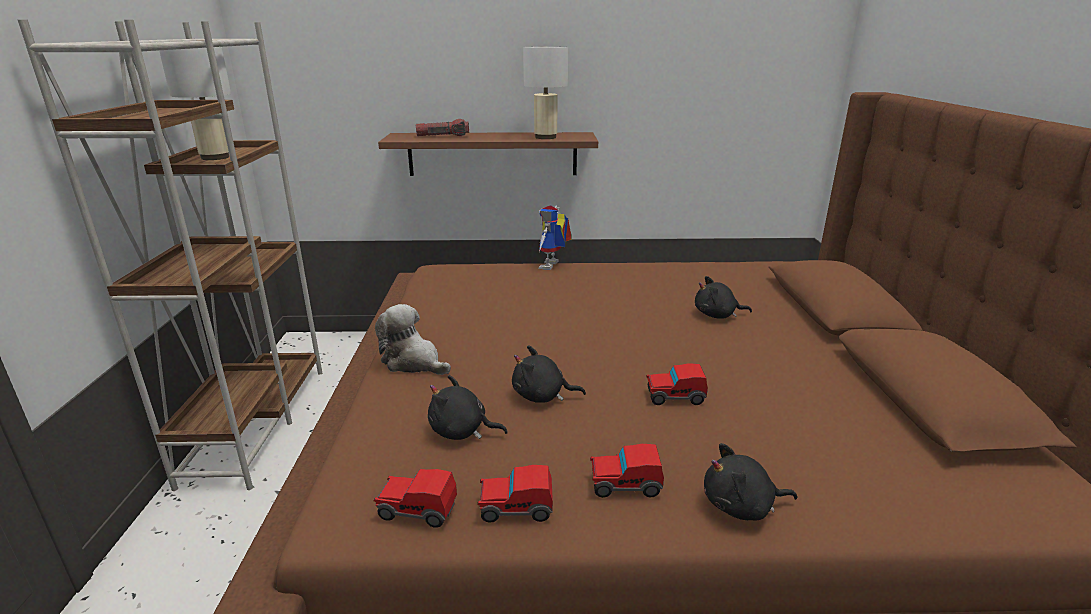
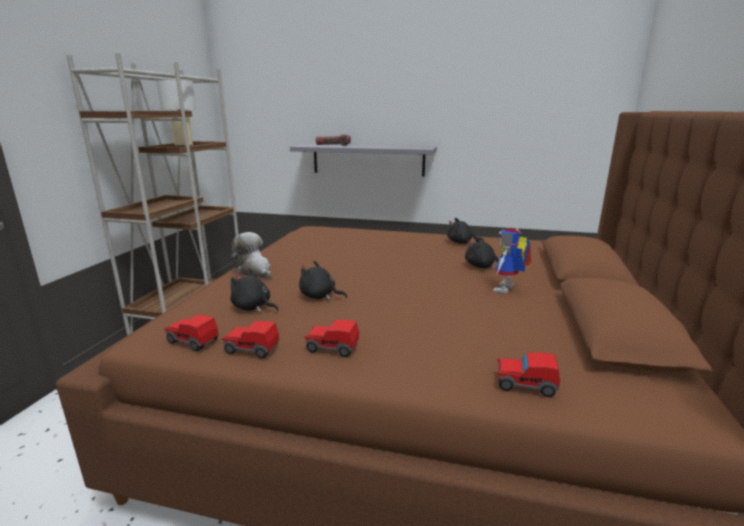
camera: 15 degrees right, 5 degrees down
brown shelf [378,132,598,176] -> grey shelf [290,144,437,176]
white table lamp [523,46,568,139] -> none
toy robot [538,206,572,270] -> toy robot moved to [493,228,532,294]
toy car [646,363,708,405] -> toy car moved to [497,352,560,397]
black plush toy [704,443,798,520] -> black plush toy moved to [447,218,484,244]

